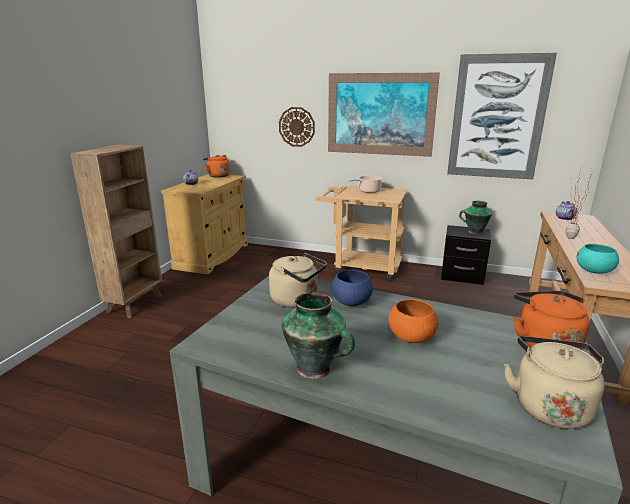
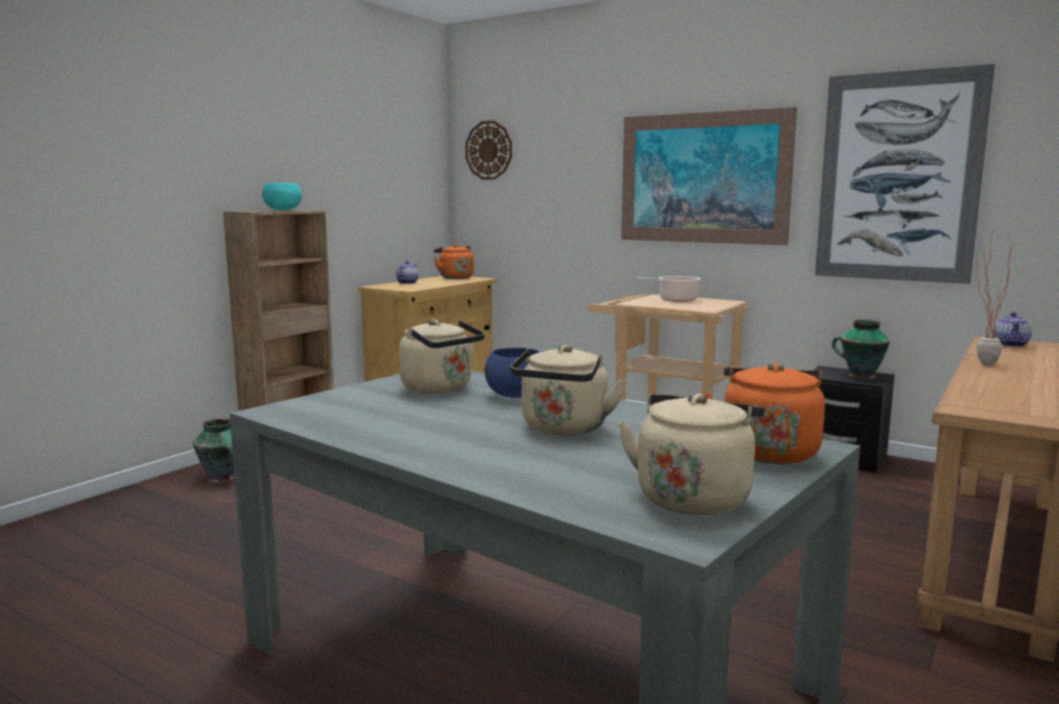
camera: 15 degrees right, 10 degrees down
wall clock [279,107,315,147] -> wall clock moved to [465,121,512,180]
vase [282,292,355,379] -> vase moved to [193,419,235,483]
orange bowl [389,299,439,343] -> beige kettle [510,345,626,435]
turquoise bowl [577,244,619,274] -> turquoise bowl moved to [262,183,302,210]

